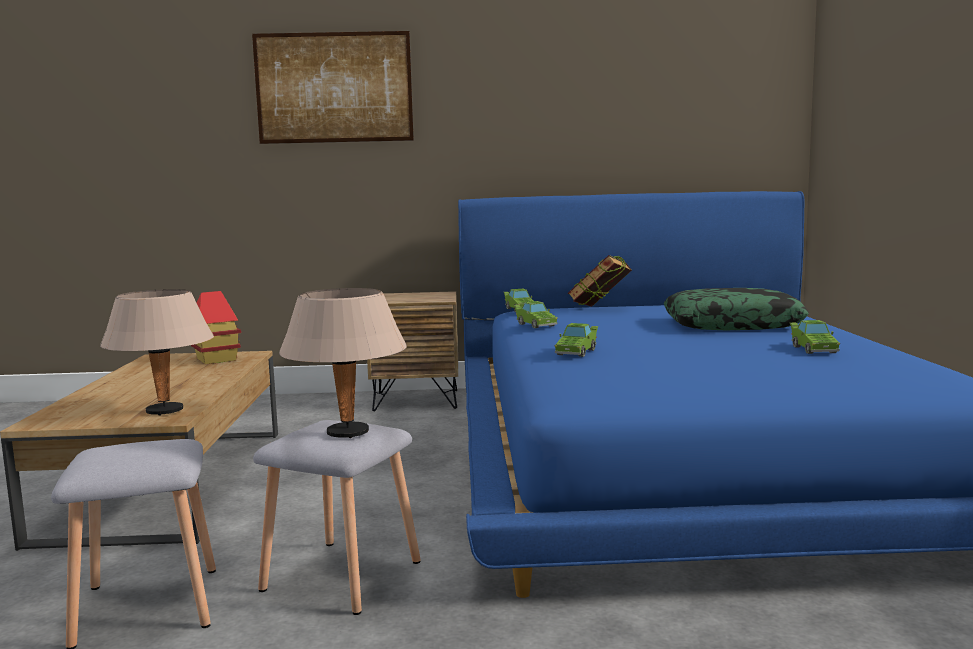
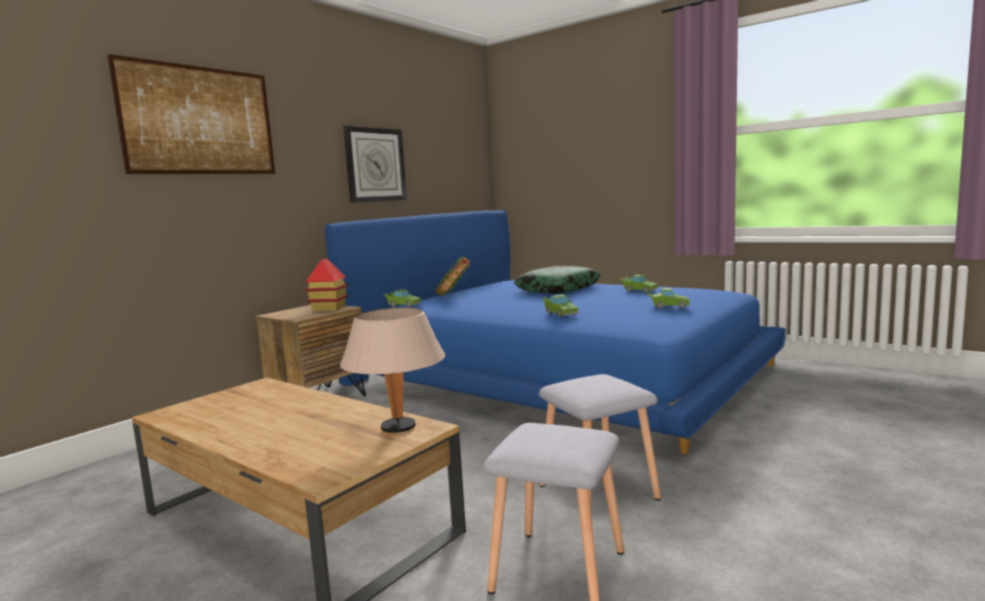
camera: 50 degrees left, 0 degrees up
toy house [191,291,241,364] -> toy house moved to [305,258,348,311]
beige table lamp [279,288,407,438] -> none
green toy car [513,301,558,328] -> green toy car moved to [647,288,690,309]
none -> wall clock [343,126,407,203]

